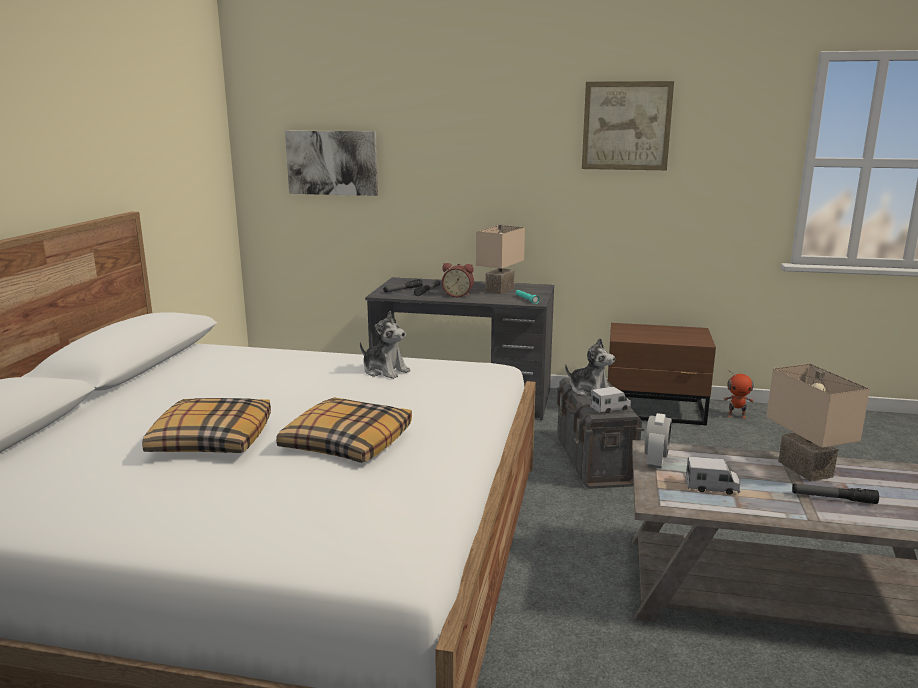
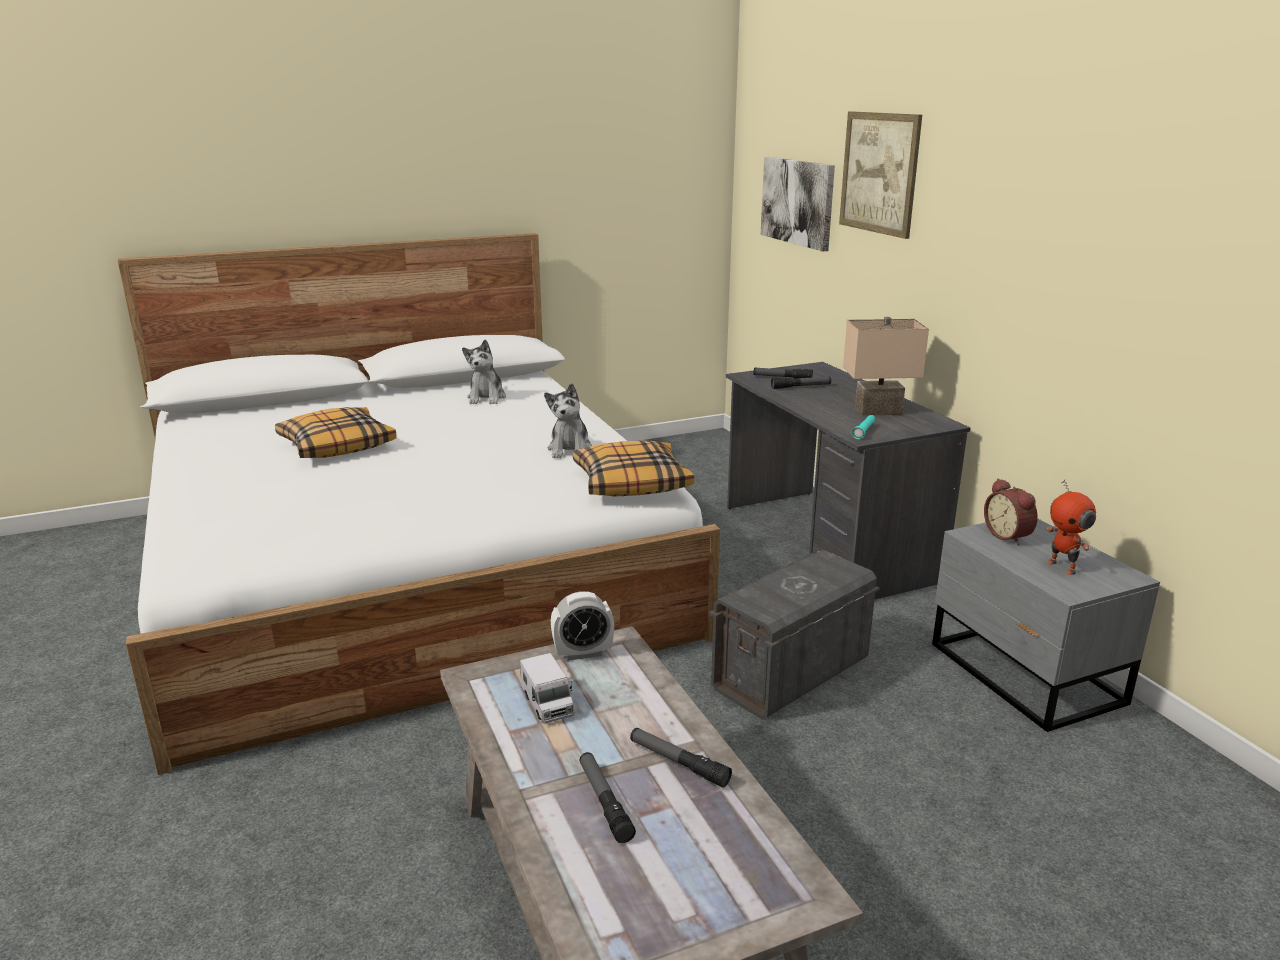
camera: 55 degrees right, 5 degrees up
pillow [276,397,412,463] -> pillow moved to [573,440,694,496]
alarm clock [442,263,474,297] -> alarm clock moved to [984,478,1038,545]
plush toy [565,338,615,396] -> plush toy moved to [462,340,506,404]
picture [582,81,674,170] -> picture moved to [839,111,922,239]
toy truck [590,386,631,413] -> none
brown nightstand [608,323,716,425] -> grey nightstand [932,518,1160,732]
toy robot [724,369,754,418] -> toy robot moved to [1047,480,1096,575]
beige table lamp [766,363,870,482] -> flashlight [630,728,732,787]

